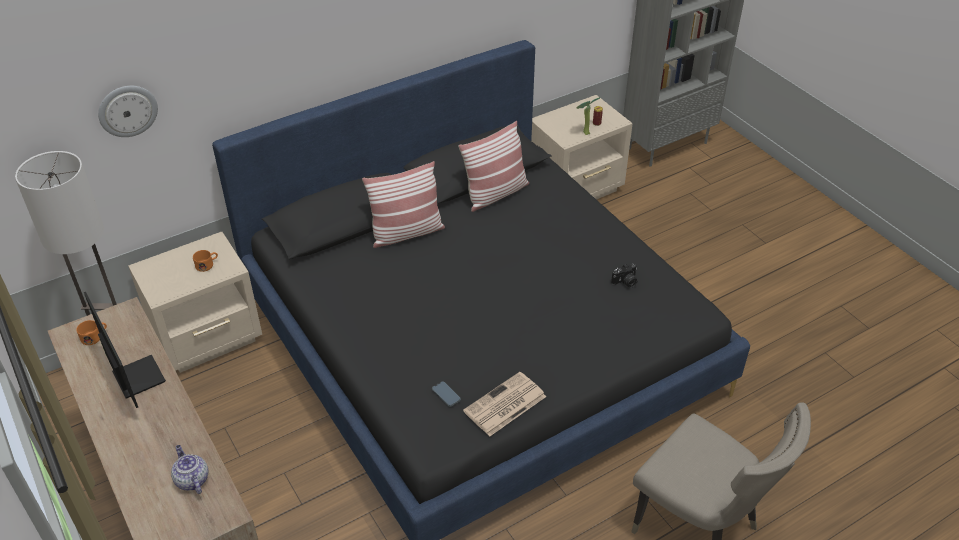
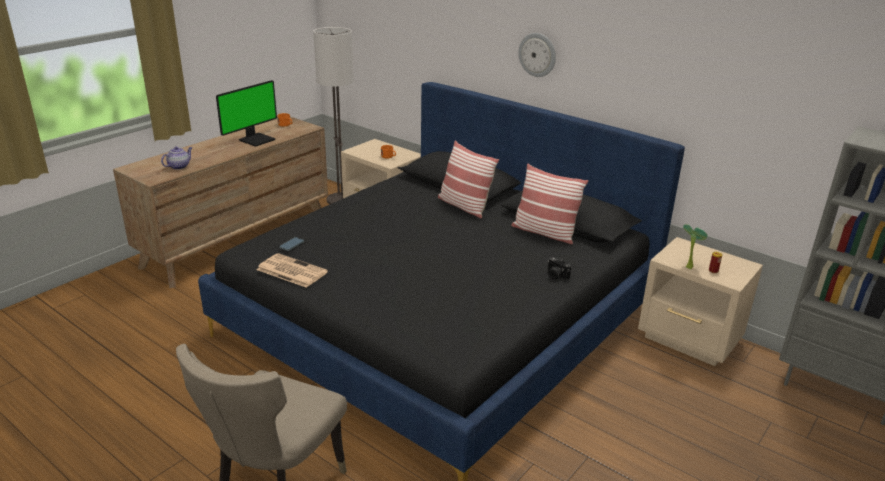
camera: 70 degrees right, 15 degrees down
wall clock [98,86,158,137] -> wall clock moved to [518,33,556,77]
camera [611,264,637,288] -> camera moved to [548,257,571,279]

